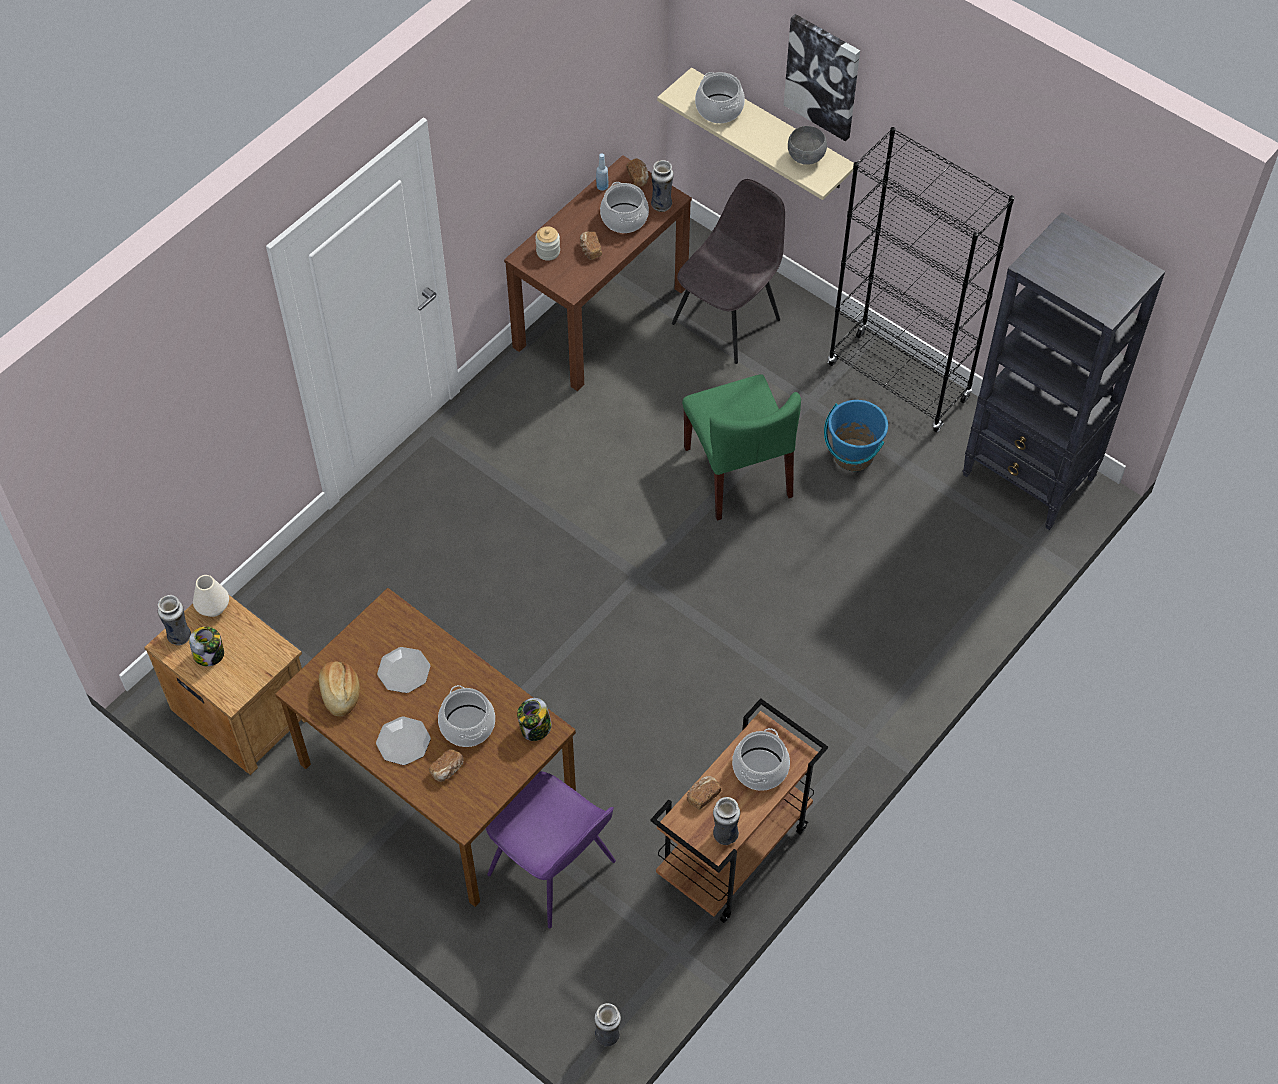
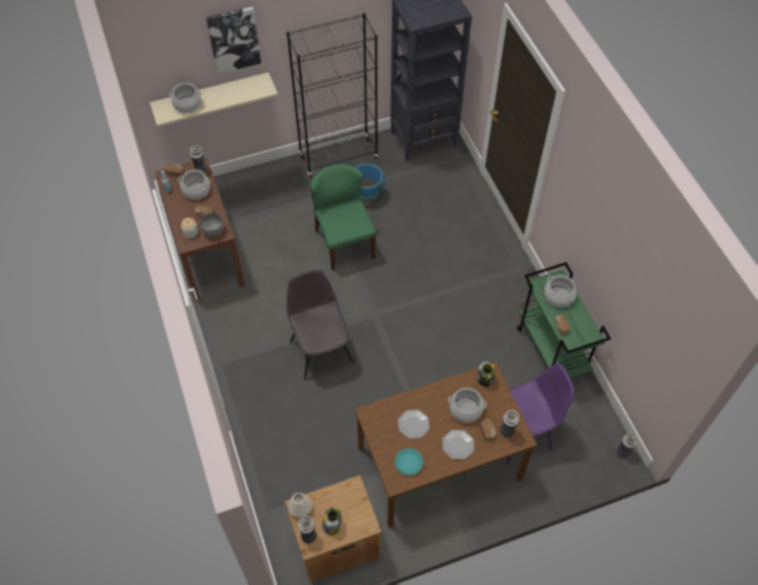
camera: 60 degrees left, 0 degrees up
bread [319,661,360,716] -> turquoise plate [395,448,423,475]
brown cart [650,698,828,923] -> green cart [517,262,611,379]
grey chair [672,179,785,364] -> grey chair moved to [287,269,354,380]
green chair [682,374,801,521] -> green chair turned 120 degrees counterclockwise [310,164,376,271]
vase [713,797,740,845] -> vase moved to [500,410,519,438]
grey bowl [788,126,827,165] -> grey bowl moved to [200,213,224,237]

